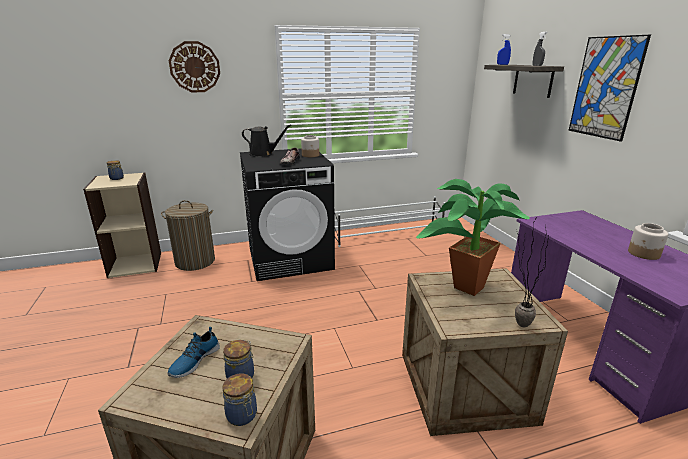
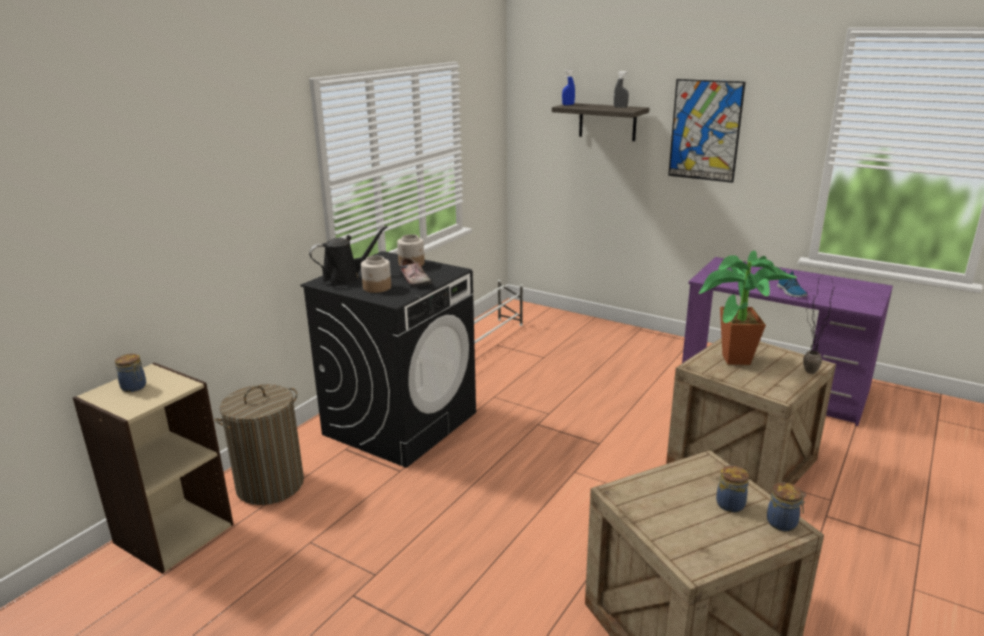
camera: 40 degrees left, 0 degrees up
shoe [167,327,220,378] -> shoe moved to [777,270,808,297]
wall clock [169,41,220,92] -> none
jar [628,223,669,260] -> jar moved to [361,256,391,293]

